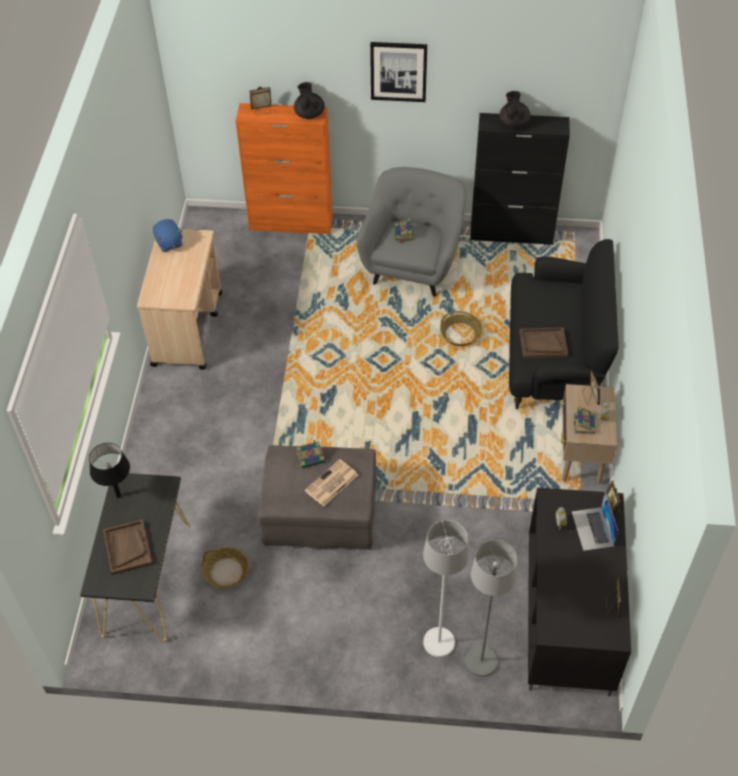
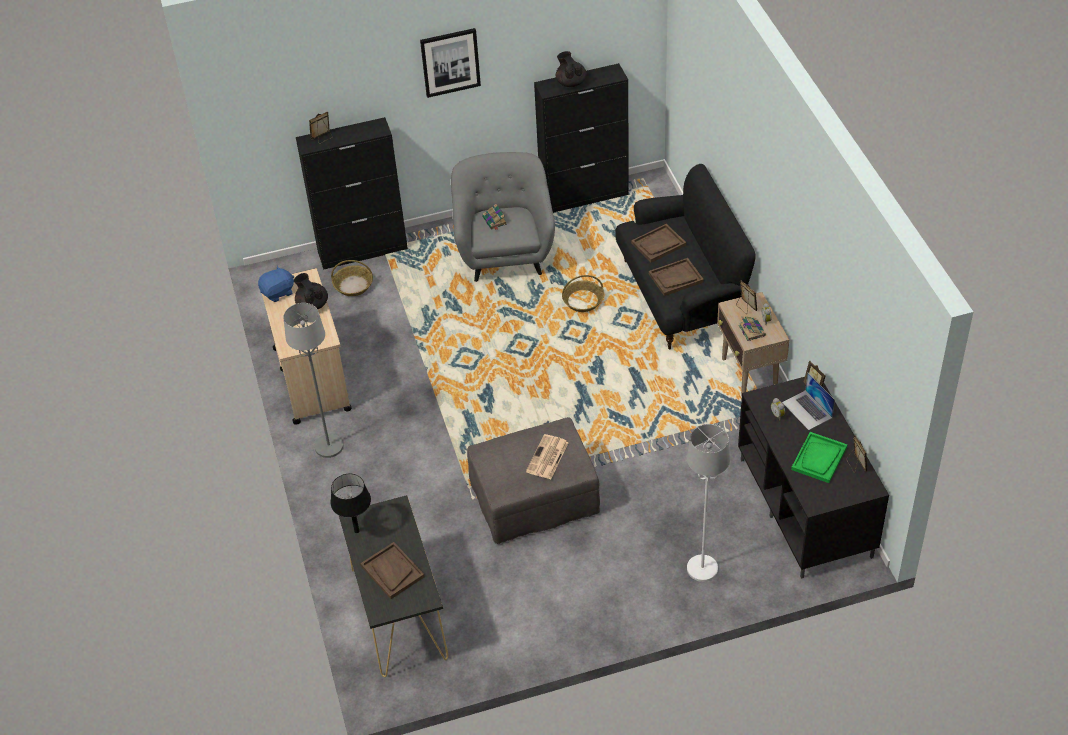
camera: 20 degrees left, 5 degrees down
blue plush toy [153,219,183,252] -> blue plush toy turned 75 degrees counterclockwise [258,266,294,302]
basket [202,547,249,589] -> basket moved to [331,260,373,296]
orange cabinet [235,103,333,234] -> black cabinet [296,117,408,270]
black teapot [294,82,325,119] -> black teapot moved to [294,273,328,309]
book [296,441,328,468] -> none
grey floor lamp [465,540,517,677] -> grey floor lamp moved to [283,303,343,458]
none -> brown tray [631,224,686,263]
none -> green tray [791,432,847,483]

